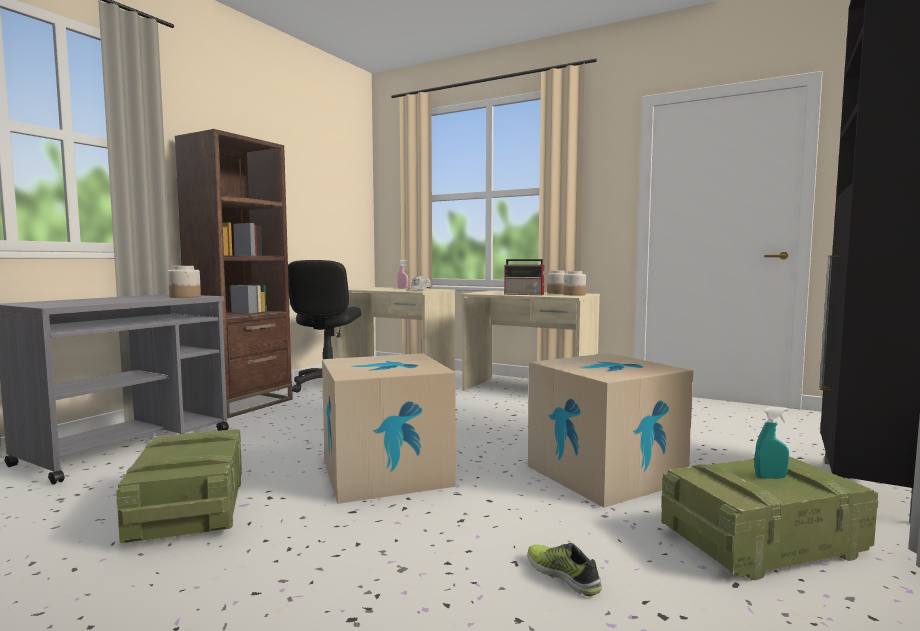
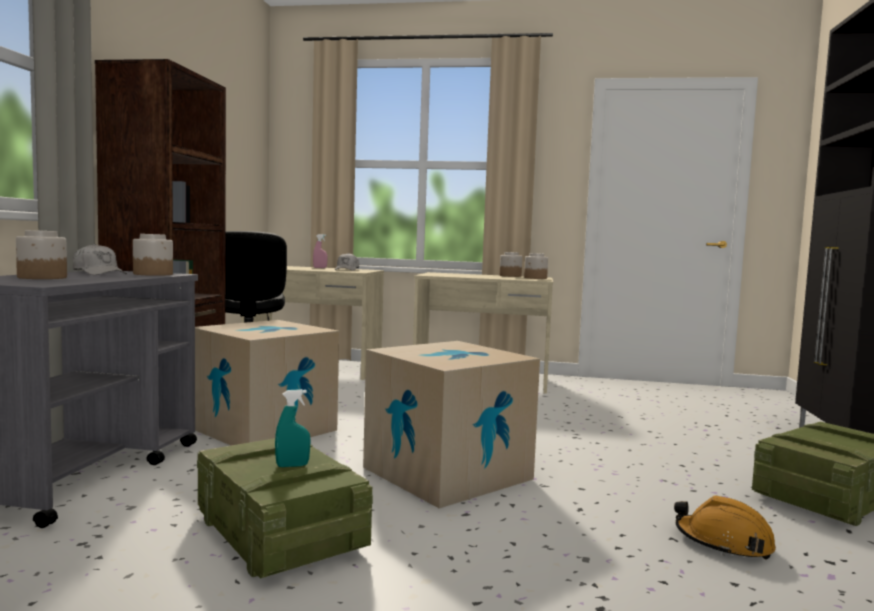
camera: 20 degrees left, 0 degrees up
radio [504,259,545,295] -> none
shoe [527,543,602,596] -> orange hard hat [674,495,776,560]
cardboard box [528,353,693,508] -> cardboard box moved to [195,320,339,445]
turquoise spray bottle [755,407,789,479] -> turquoise spray bottle moved to [275,389,311,467]
none -> jar [16,230,67,279]
none -> white cap [73,244,127,275]

